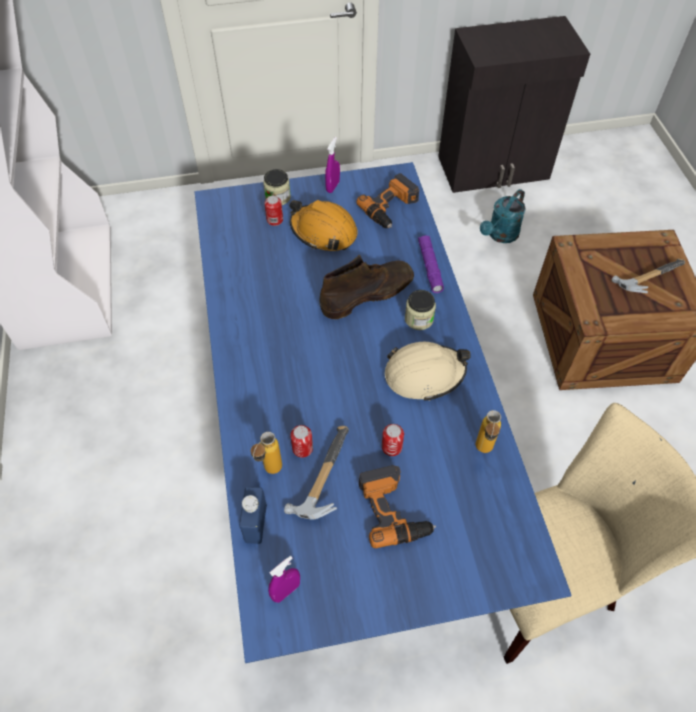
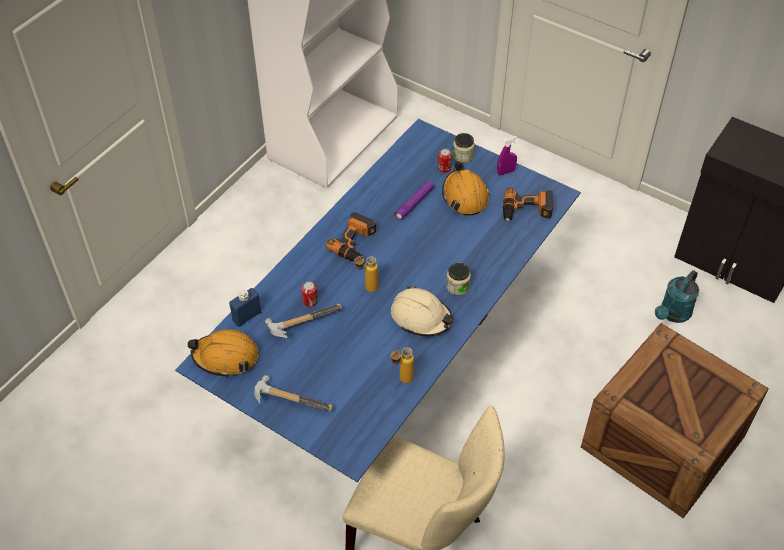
camera: 45 degrees right, 5 degrees down
bottle [251,432,282,474] -> bottle moved to [354,256,378,292]
purple spray bottle [268,556,300,603] -> orange hard hat [188,329,259,377]
brown boot [319,255,414,319] -> none
power drill [359,465,436,548] -> power drill moved to [326,212,376,262]
can [382,424,404,456] -> none
purple flashlight [418,235,444,293] -> purple flashlight moved to [394,181,435,220]
turquoise watering can [480,189,526,243] -> turquoise watering can turned 45 degrees counterclockwise [655,270,699,323]
hammer [612,258,685,293] -> hammer moved to [254,375,333,412]

